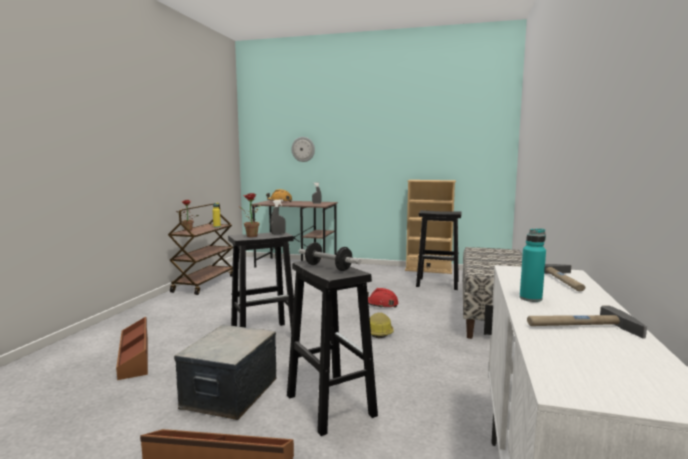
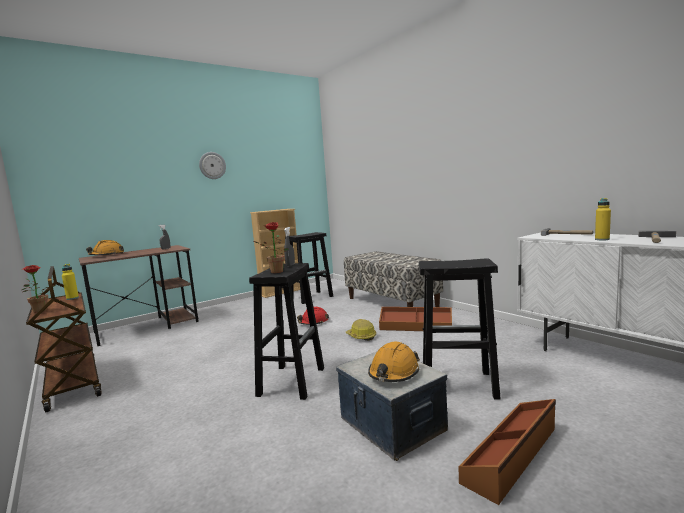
camera: 50 degrees left, 0 degrees up
brown storage box [116,317,148,380] -> brown storage box moved to [379,307,452,331]
wall clock [291,137,315,162] -> wall clock moved to [199,152,226,179]
dumbbell [299,242,361,271] -> none
turquoise bottle [520,228,546,302] -> yellow bottle [595,198,611,240]
none -> orange hard hat [368,341,420,382]

